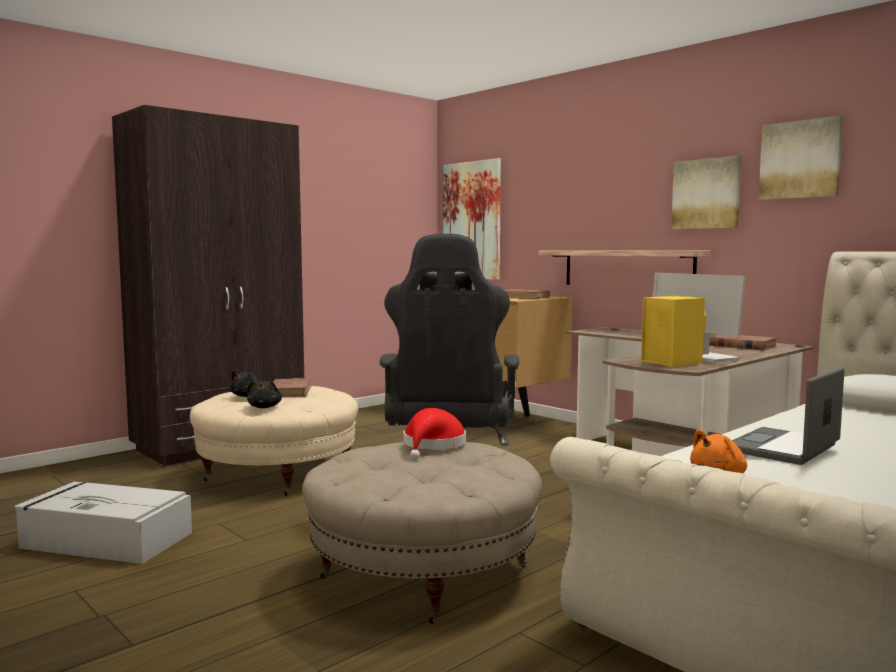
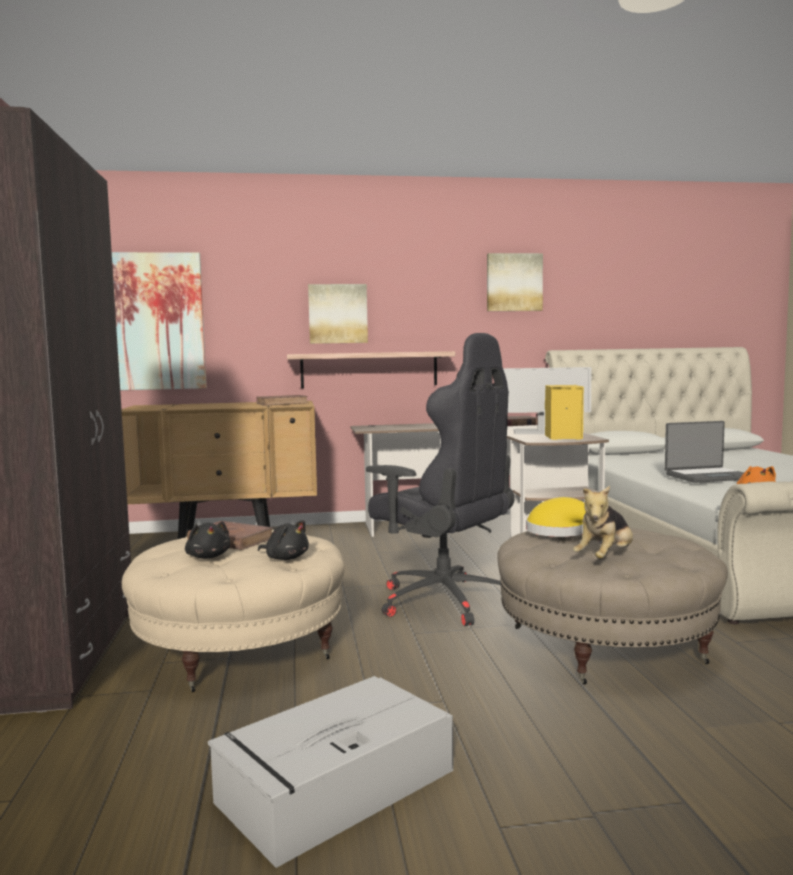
camera: 55 degrees left, 0 degrees up
red hat [403,408,466,460] -> yellow hat [526,497,602,543]
picture [671,156,741,229] -> picture moved to [308,284,368,344]
laptop [732,367,844,465] -> laptop turned 90 degrees counterclockwise [665,421,744,483]
none -> plush toy [573,486,633,558]

